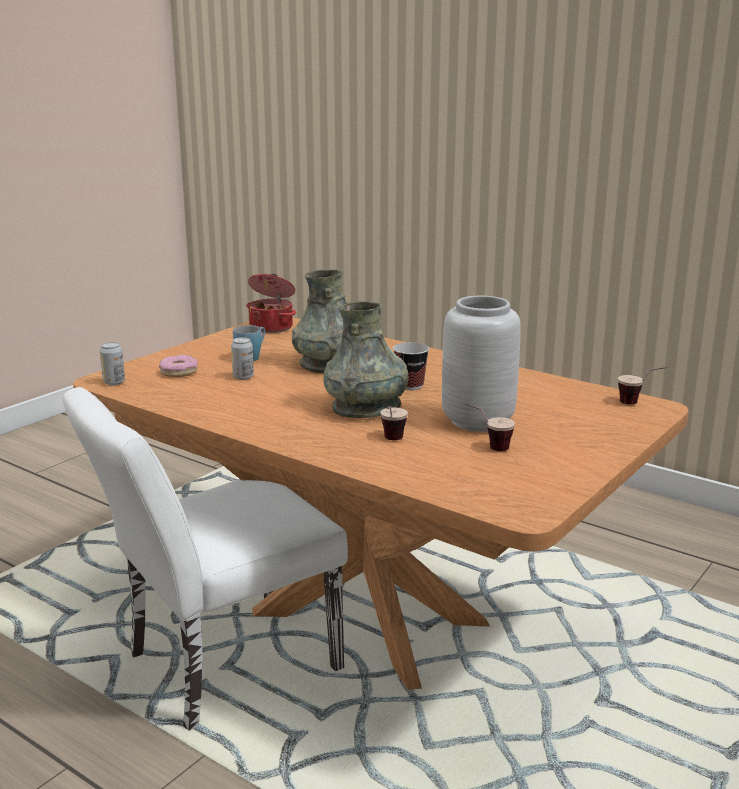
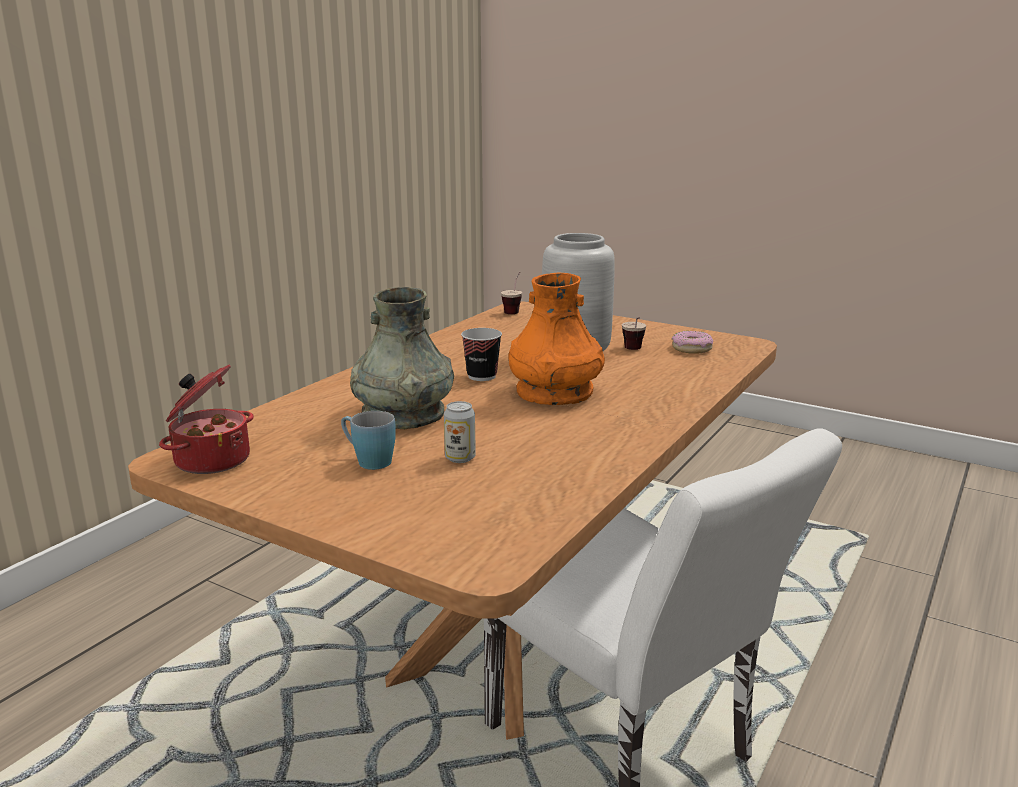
camera: 95 degrees left, 0 degrees up
can [100,342,125,385] -> none
donut [159,355,198,377] -> donut moved to [672,331,713,354]
grey vase [323,301,408,418] -> orange vase [509,273,605,405]
cup [380,406,408,440] -> none

